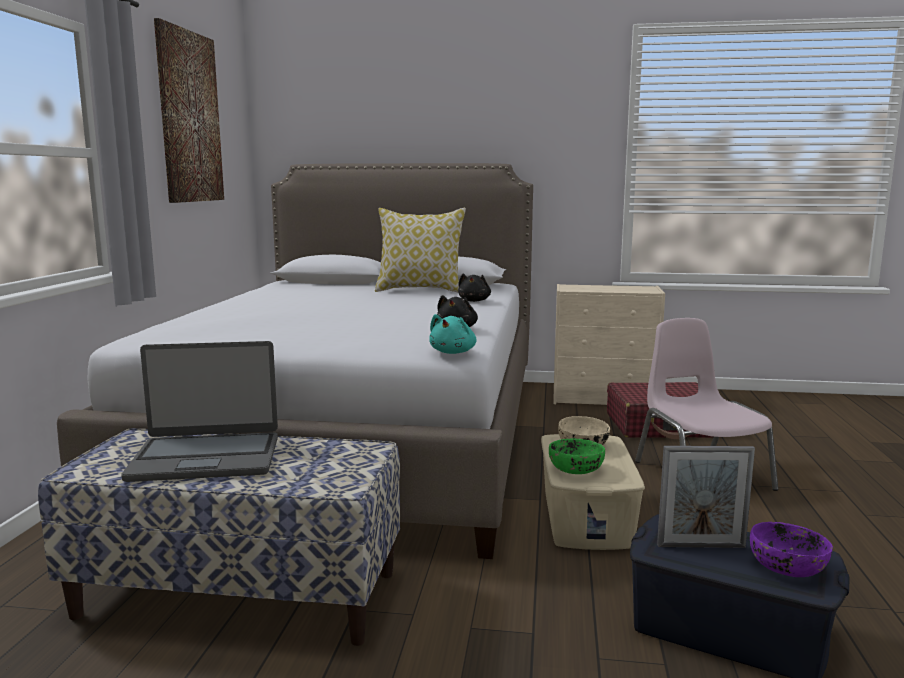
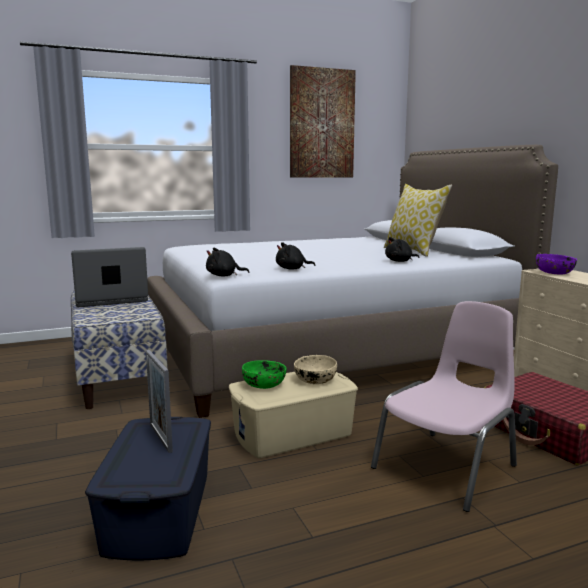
camera: 60 degrees right, 0 degrees up
laptop [121,341,278,482] -> laptop turned 105 degrees clockwise [71,247,148,307]
turquoise plush toy [429,314,477,354] -> black plush toy [206,247,249,276]
purple bowl [750,522,833,577] -> purple bowl moved to [536,254,577,275]

